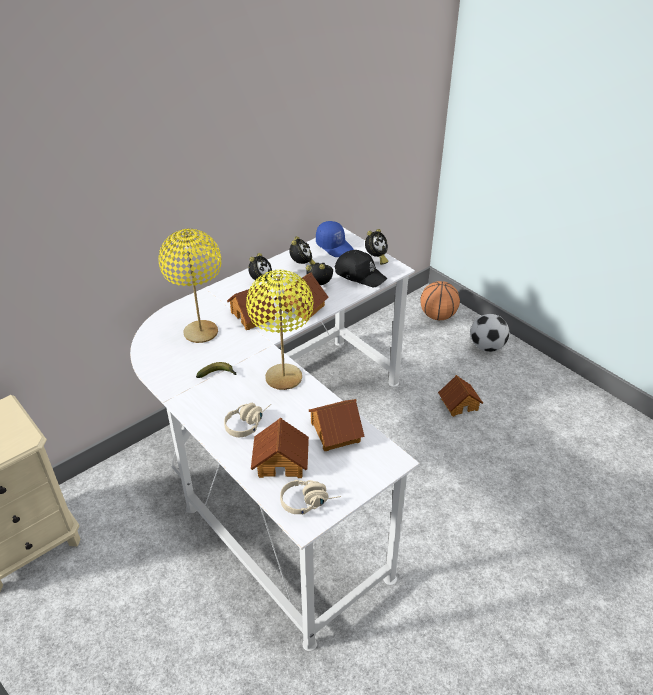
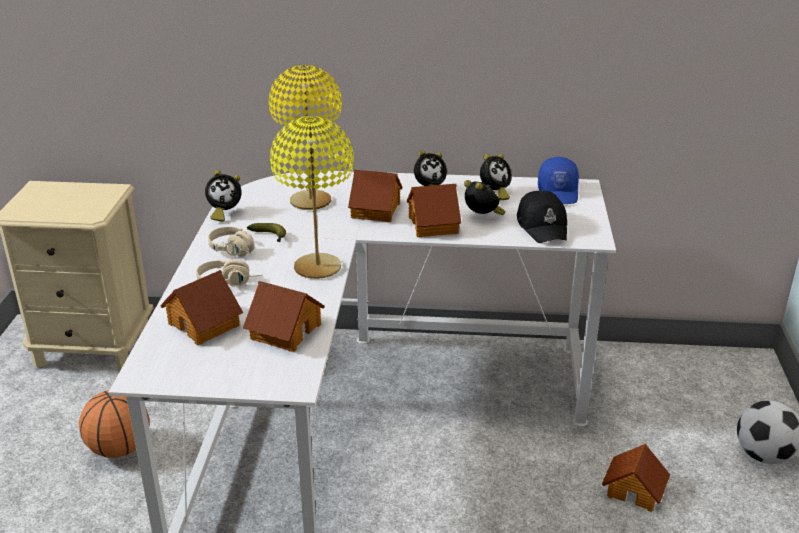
camera: 45 degrees right, 10 degrees down
beige headphones [280,480,341,515] -> beige headphones moved to [208,227,255,257]
alarm clock [365,229,388,265] -> alarm clock moved to [205,170,242,222]
basketball [420,281,460,320] -> basketball moved to [79,390,150,458]

